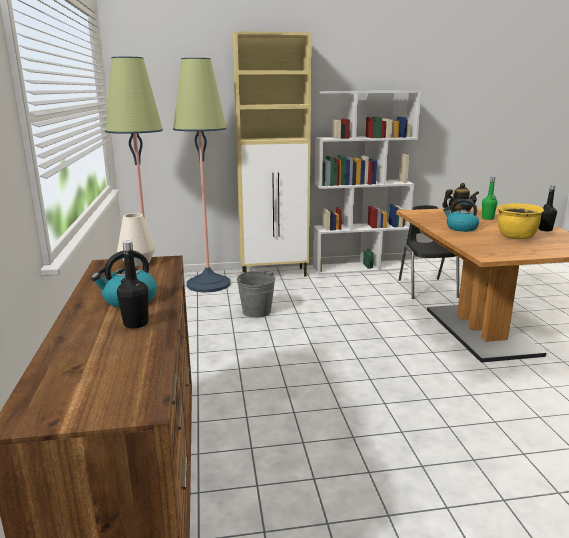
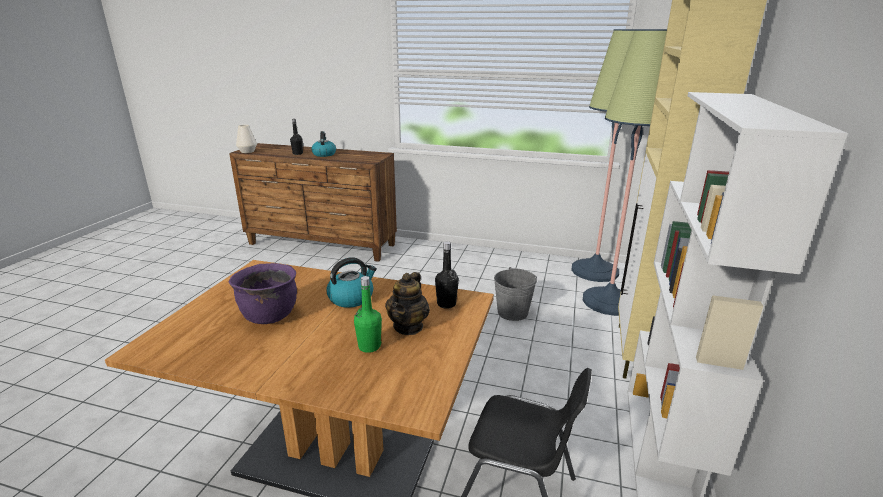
camera: 115 degrees right, 5 degrees up
white vase [117,213,155,266] -> white vase moved to [236,125,257,153]
yellow cooking pot [498,203,544,239] -> purple cooking pot [229,263,297,324]
black bottle [539,185,557,231] -> black bottle moved to [435,241,459,309]

